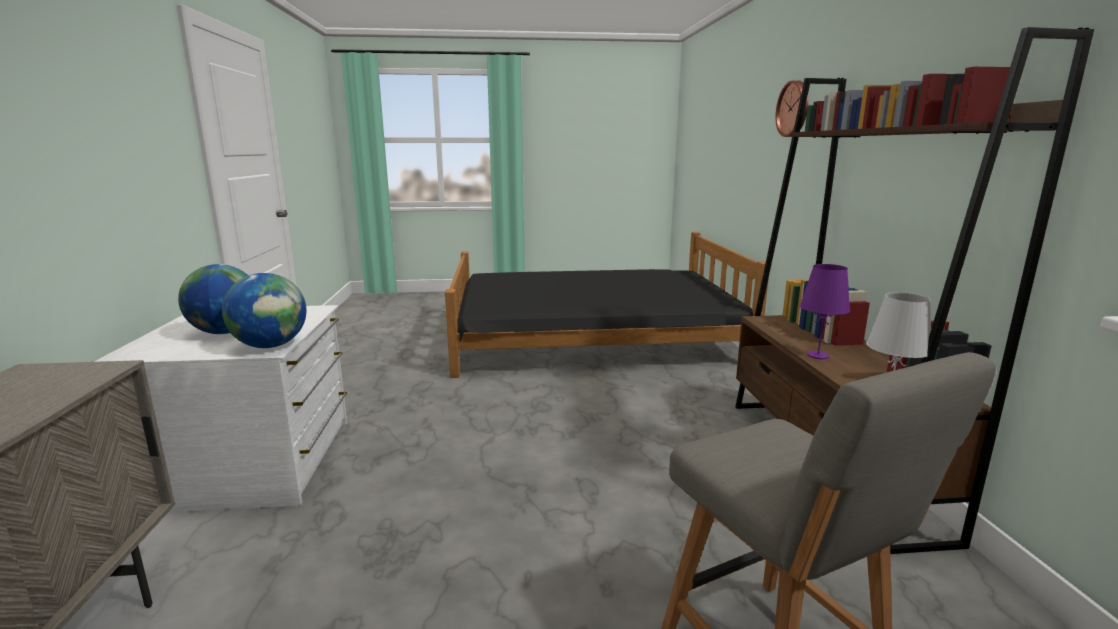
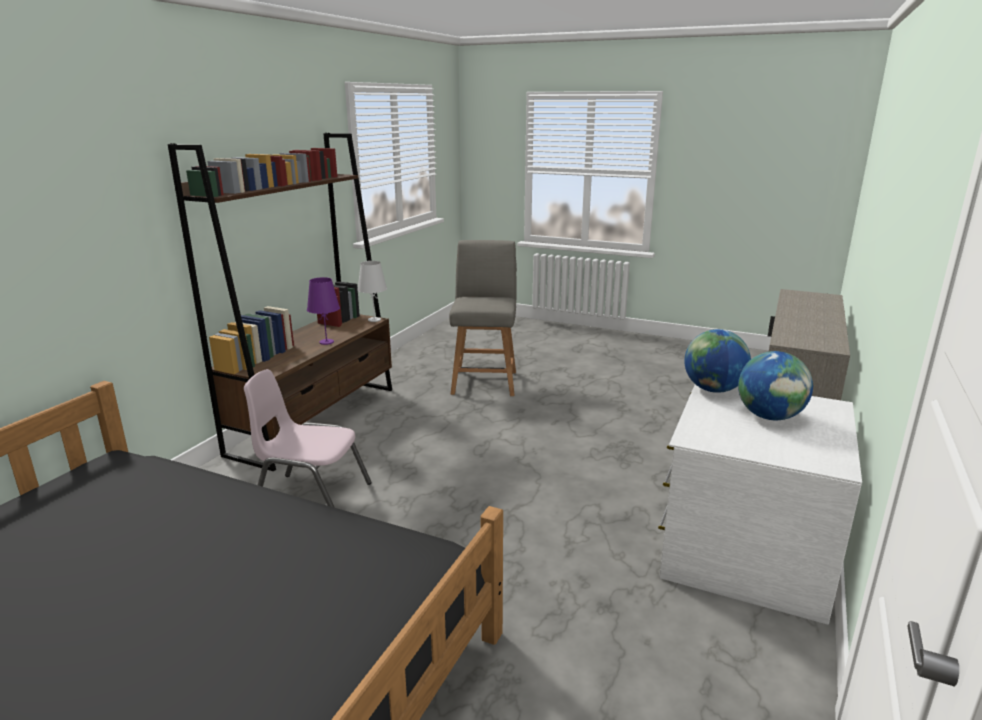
camera: 150 degrees left, 5 degrees up
wall clock [776,80,808,137] -> none
none -> pink chair [244,369,372,508]

